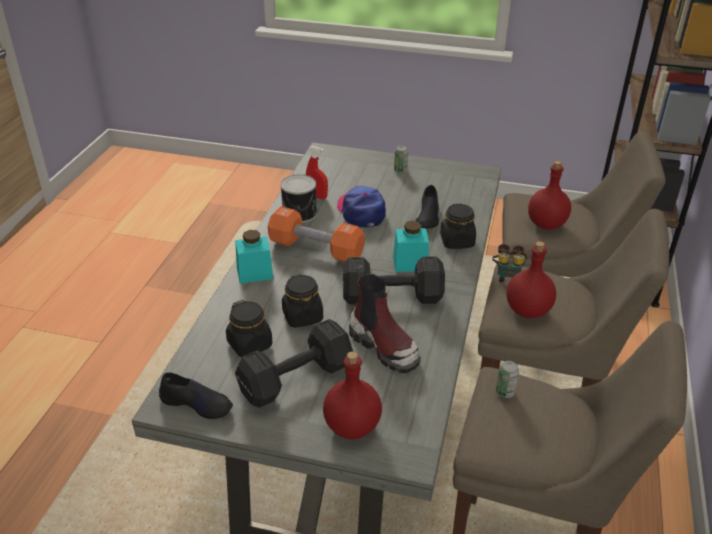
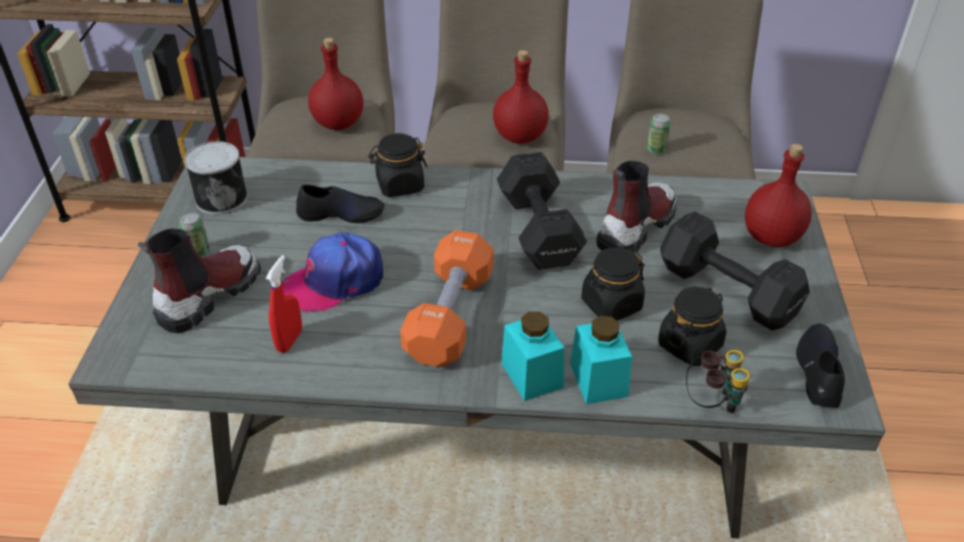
camera: 100 degrees left, 5 degrees up
can [280,174,317,223] -> can moved to [184,141,248,215]
turquoise jar [393,221,429,272] -> turquoise jar moved to [570,316,632,404]
binoculars [492,244,527,282] -> binoculars moved to [686,350,750,413]
none -> boot [138,228,261,333]

